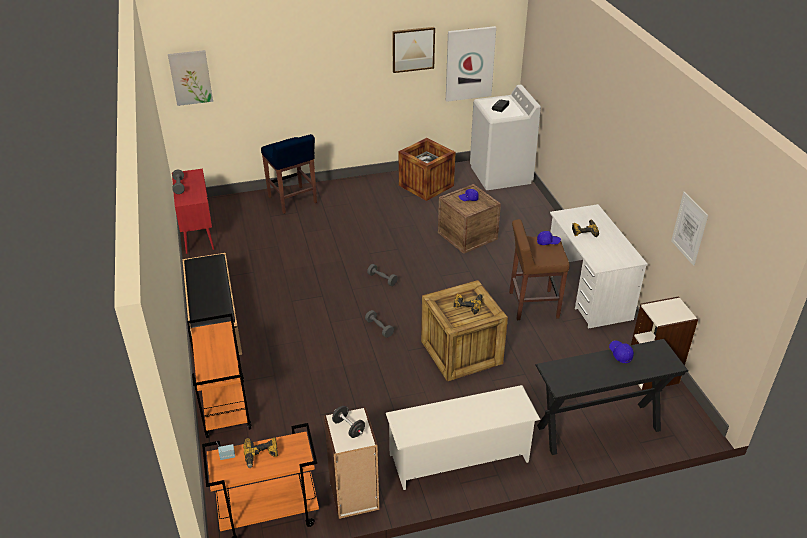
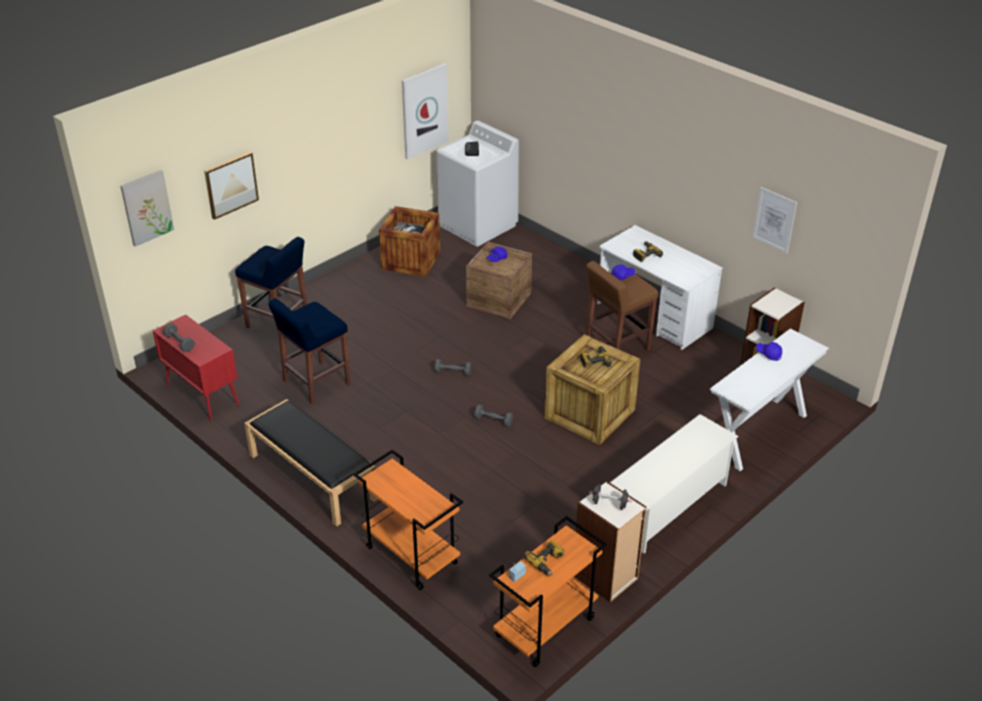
camera: 30 degrees left, 0 degrees up
picture [392,27,435,73] -> picture moved to [204,152,259,220]
black console table [535,339,688,455] -> white console table [710,329,829,471]
none -> blue stool [268,298,350,405]

